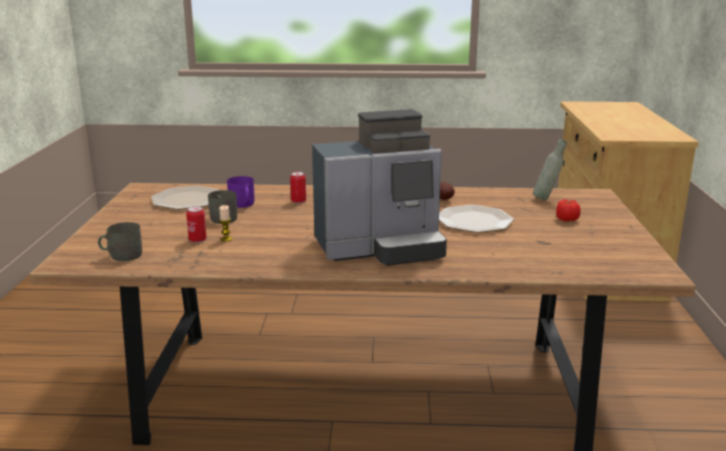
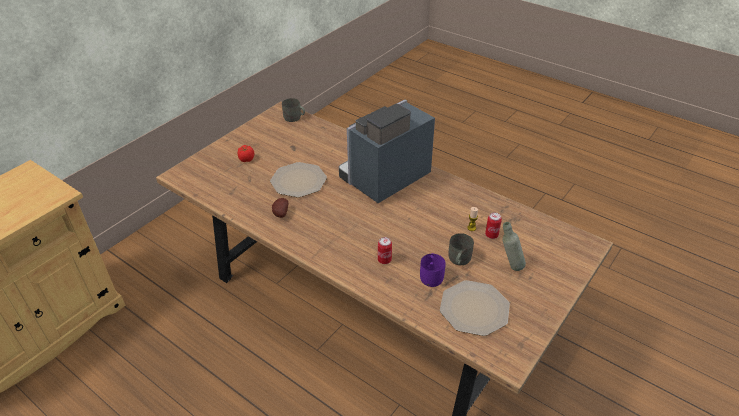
camera: 145 degrees left, 20 degrees up
grey mug [98,222,142,261] -> grey mug moved to [282,98,305,122]
coffee machine [312,109,447,266] -> coffee machine turned 60 degrees counterclockwise [339,99,435,203]
grey bottle [533,139,567,200] -> grey bottle moved to [503,222,526,271]

